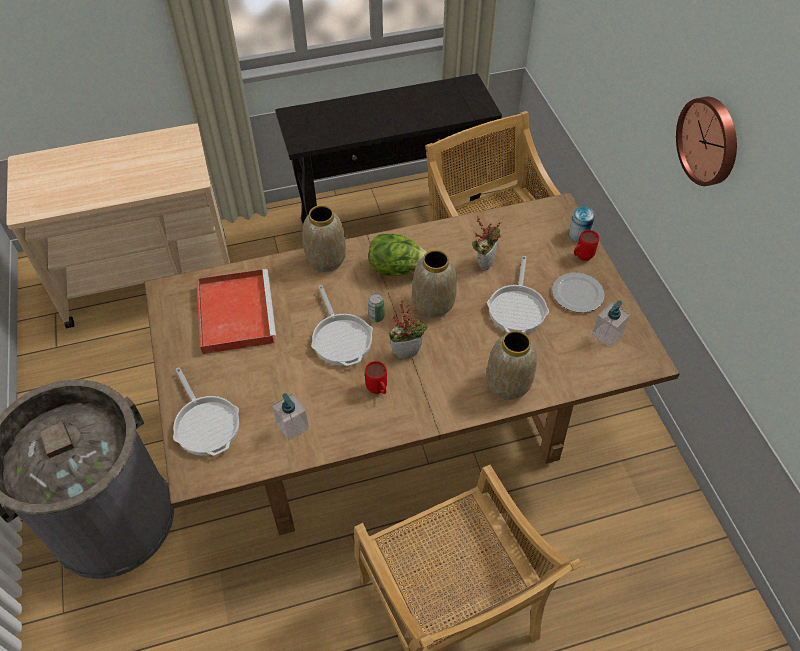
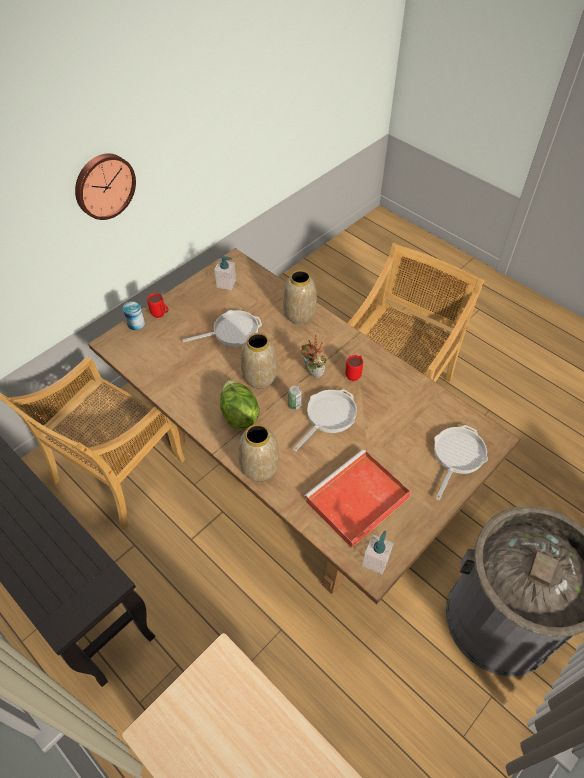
camera: 120 degrees left, 0 degrees up
soap dispenser [272,393,309,441] -> soap dispenser moved to [362,531,394,574]
potted plant [472,215,502,270] -> none
plate [552,273,605,313] -> none

